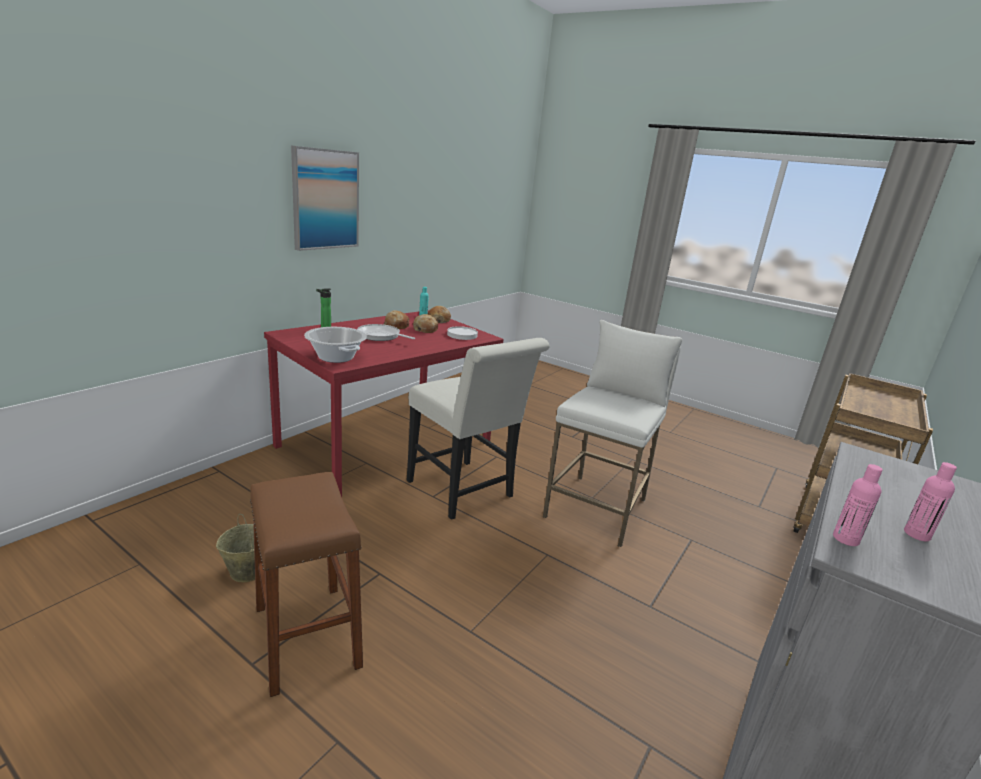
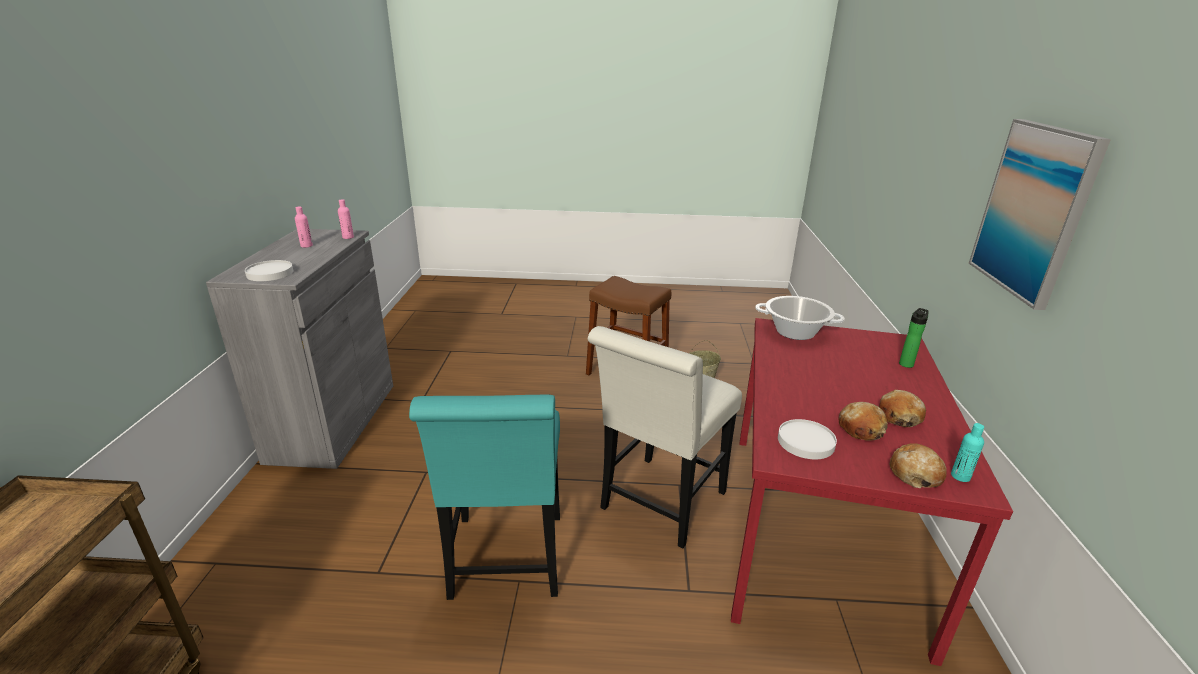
camera: 150 degrees right, 5 degrees up
frying pan [357,324,415,341] -> none
white chair [406,338,550,520] -> white chair turned 75 degrees counterclockwise [588,326,742,548]
white stool [543,320,682,547] -> turquoise chair [409,395,560,600]
none -> white plate [245,260,293,281]

